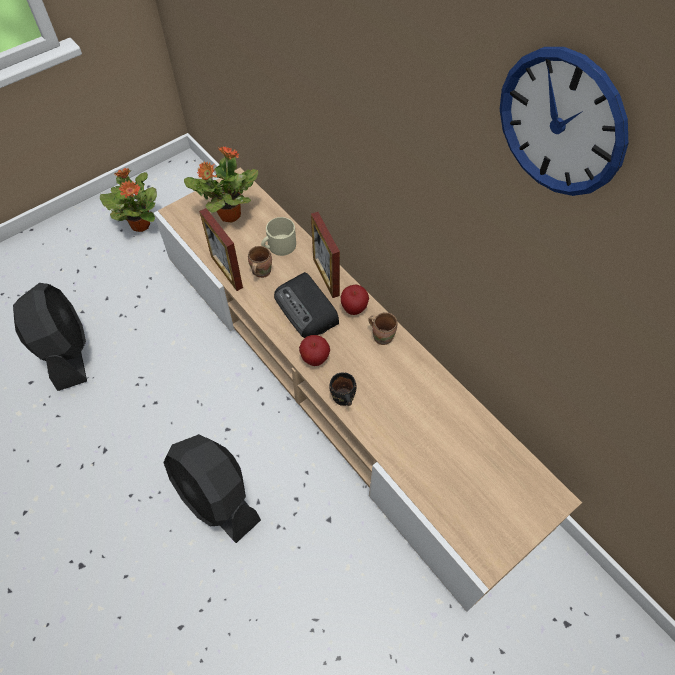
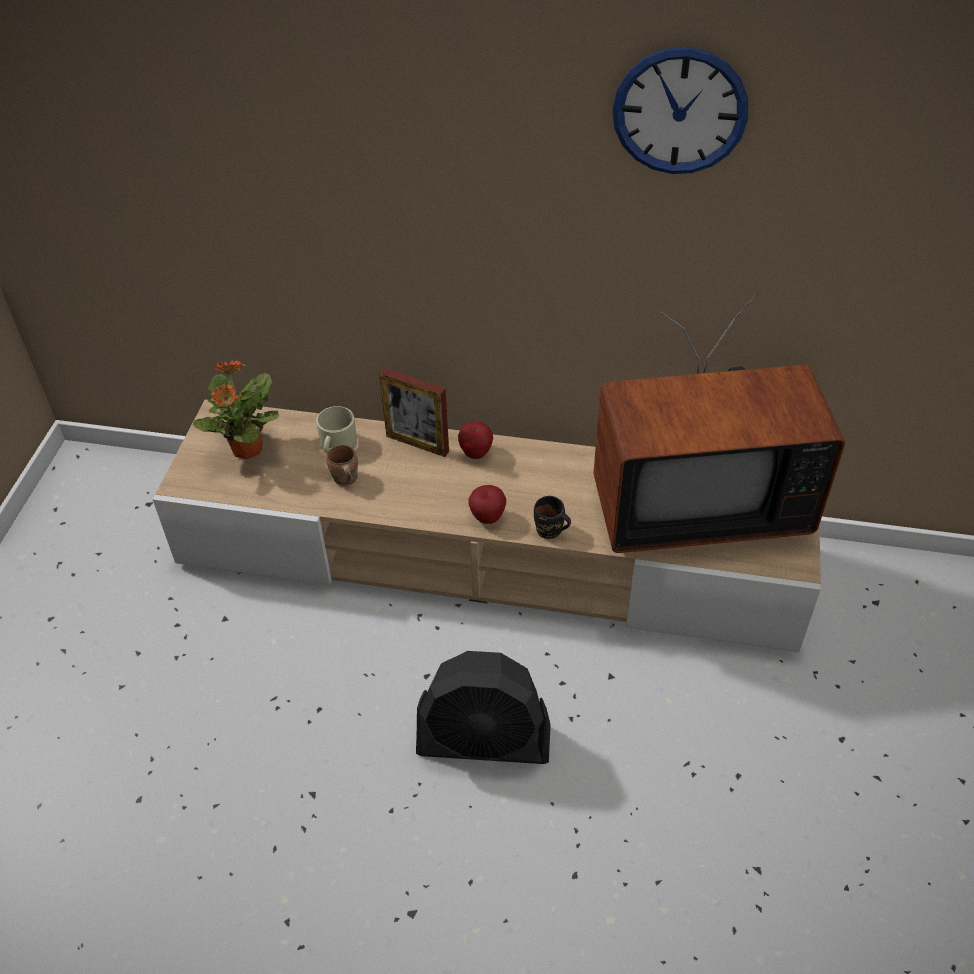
camera: 40 degrees left, 10 degrees down
black fan [13,283,87,391] -> none
potted plant [100,168,157,232] -> none
picture frame [199,208,243,291] -> none
radio [274,272,339,338] -> none
brown mug [368,312,398,345] -> none
none -> television [594,292,845,553]

